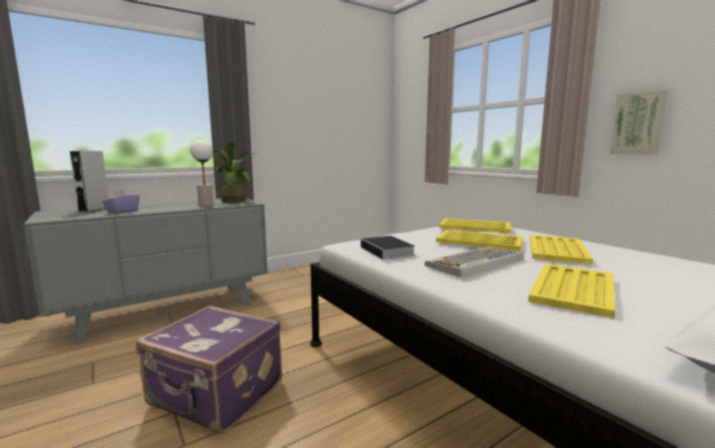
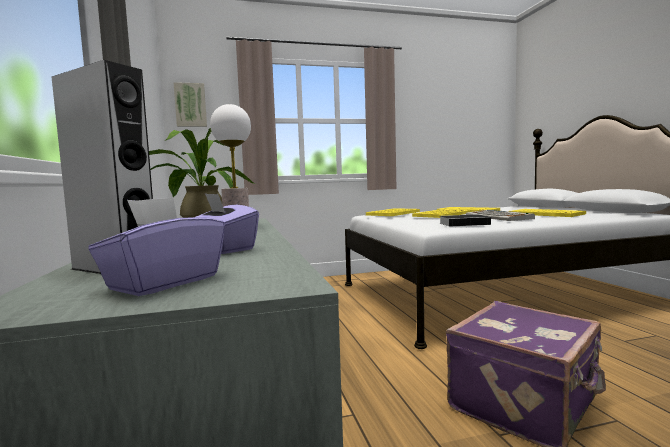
camera: 70 degrees left, 5 degrees down
picture [610,89,668,154] -> picture moved to [173,82,207,127]
none -> purple tissue box [89,197,225,296]

